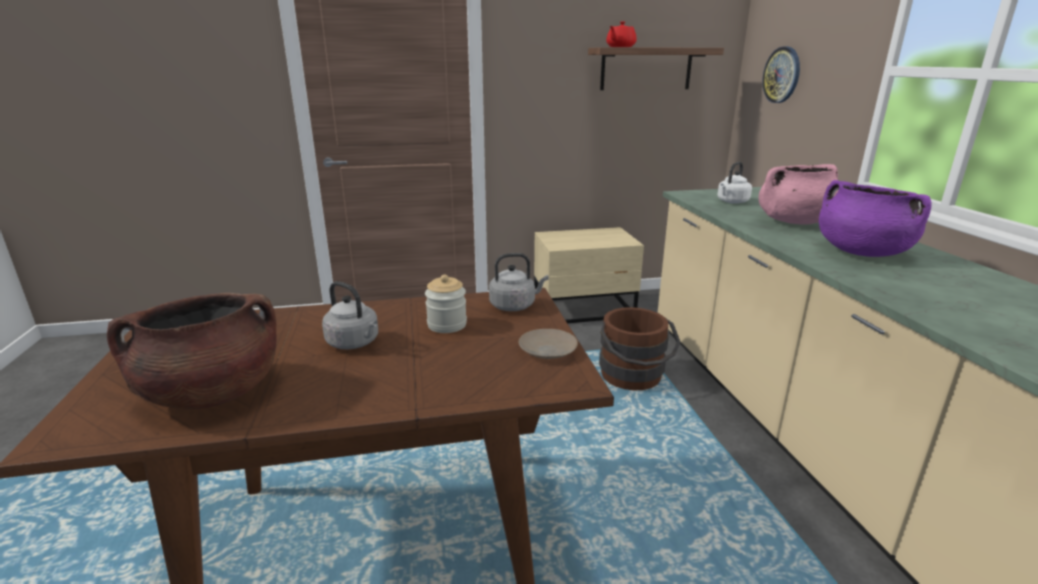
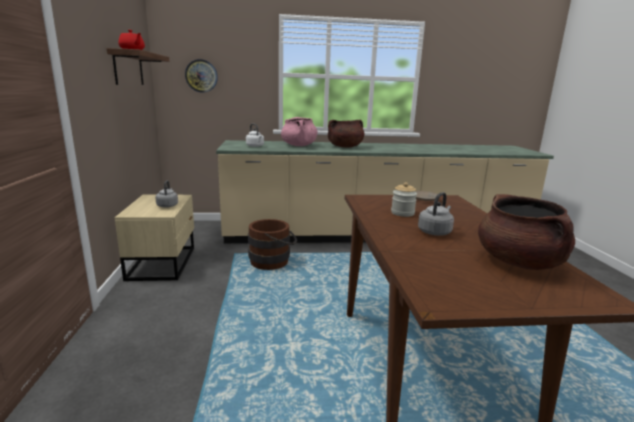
camera: 85 degrees left, 5 degrees down
grey kettle [489,253,549,311] -> grey kettle moved to [155,180,178,208]
purple cooking pot [819,180,932,257] -> brown cooking pot [328,120,364,148]

